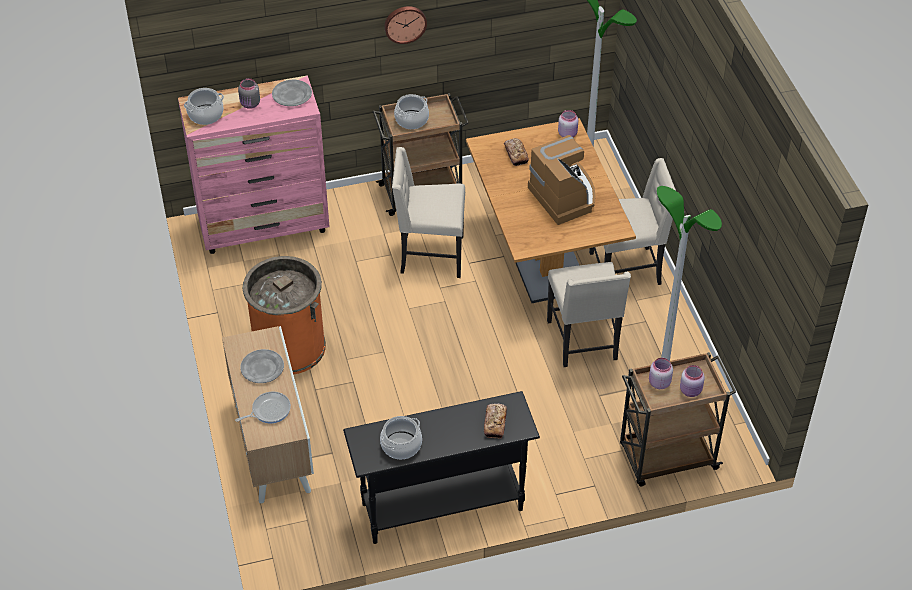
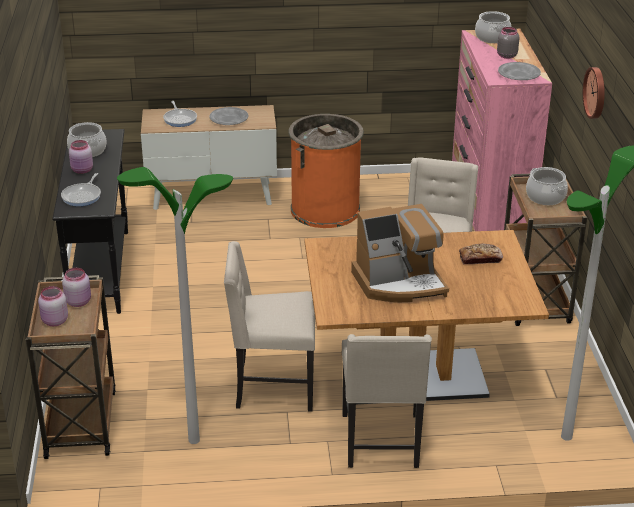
camera: 100 degrees right, 15 degrees down
bread [484,404,507,439] -> frying pan [61,173,101,206]
pink jar [558,110,578,137] -> pink jar moved to [69,140,93,174]

